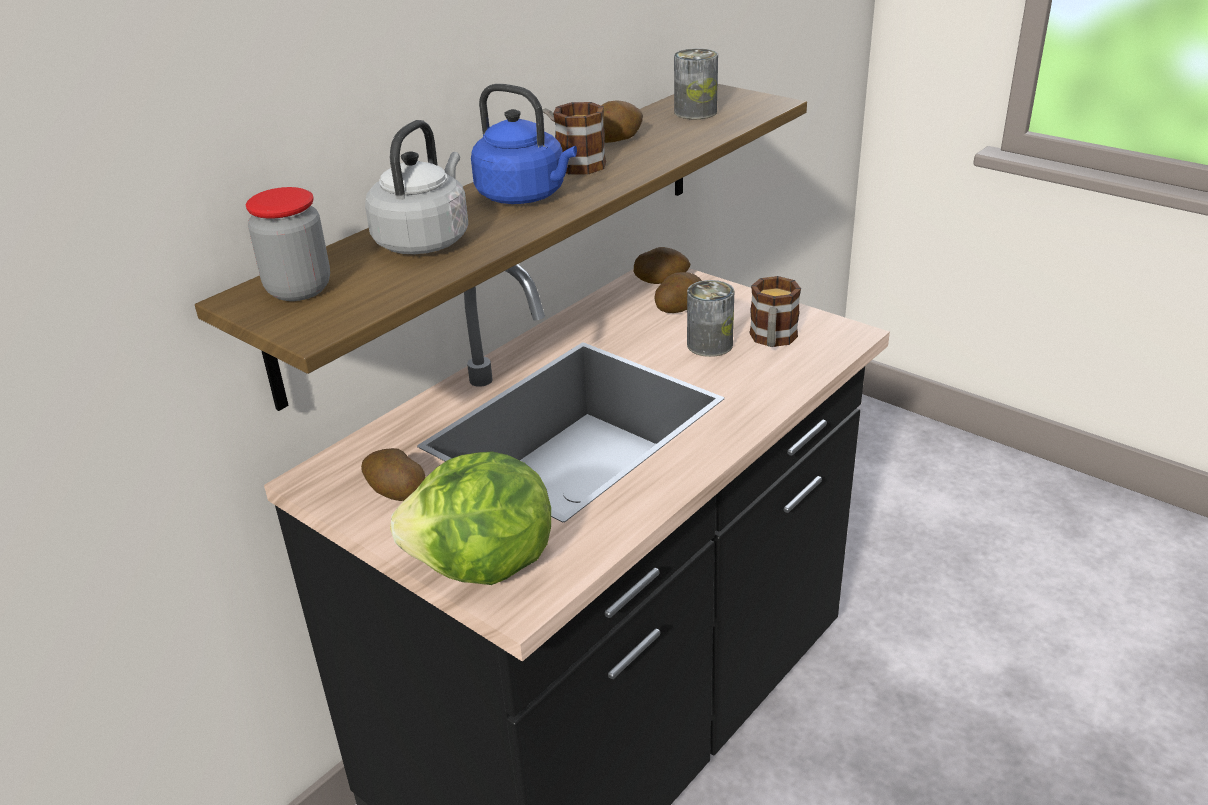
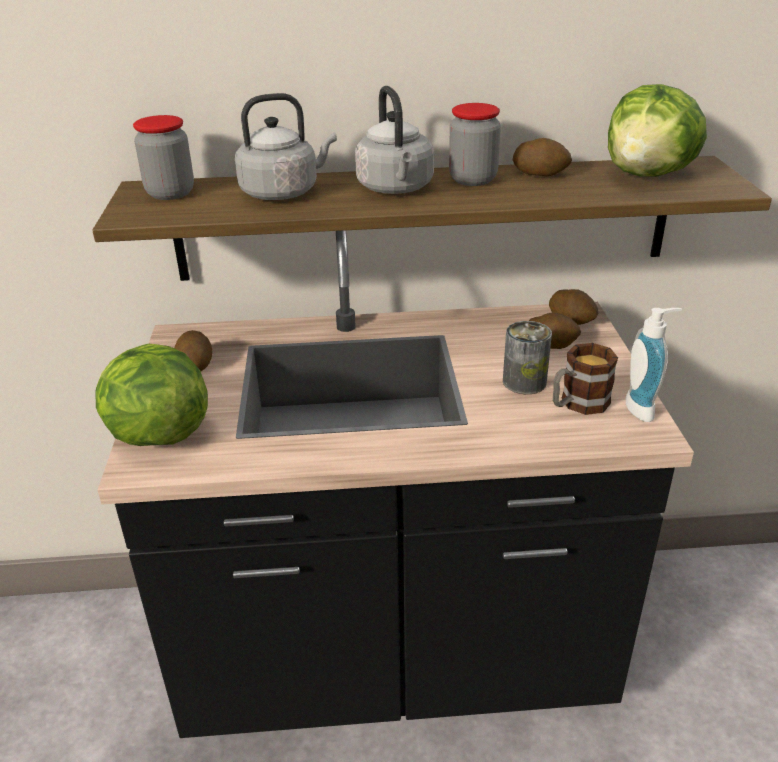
camera: 45 degrees right, 0 degrees up
blue kettle [471,84,577,204] -> grey kettle [355,86,434,194]
mug [542,102,606,174] -> jar [449,103,501,186]
can [674,48,718,119] -> lettuce [608,84,707,176]
none -> soap dispenser [625,308,682,422]

